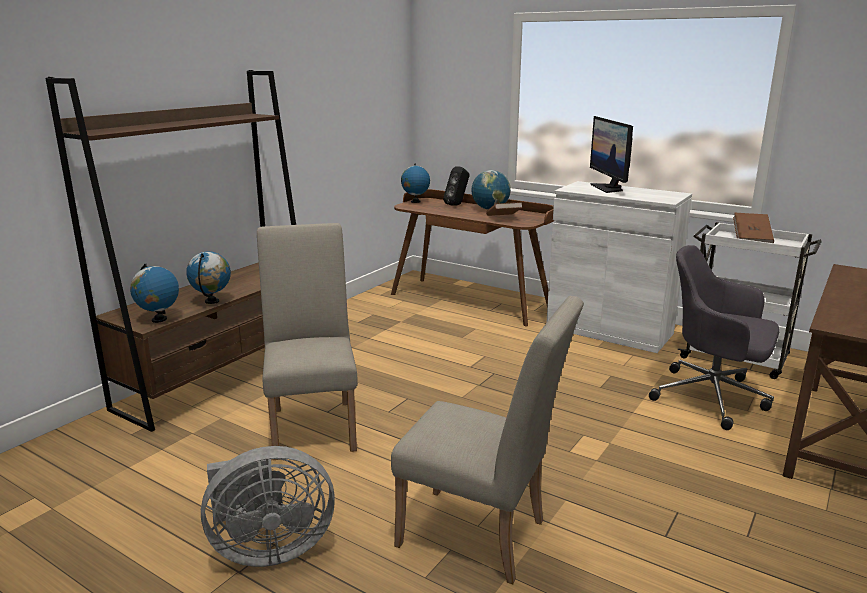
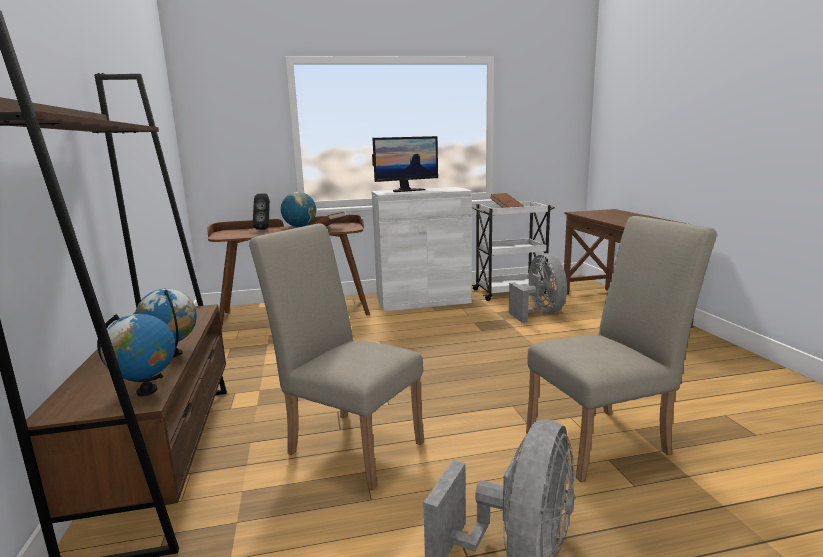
camera: 45 degrees left, 5 degrees down
globe [401,164,430,203] -> none
monitor [590,116,633,193] -> monitor turned 60 degrees counterclockwise [372,136,438,192]
grey office chair [649,245,779,430] -> grey fan [509,253,567,323]

